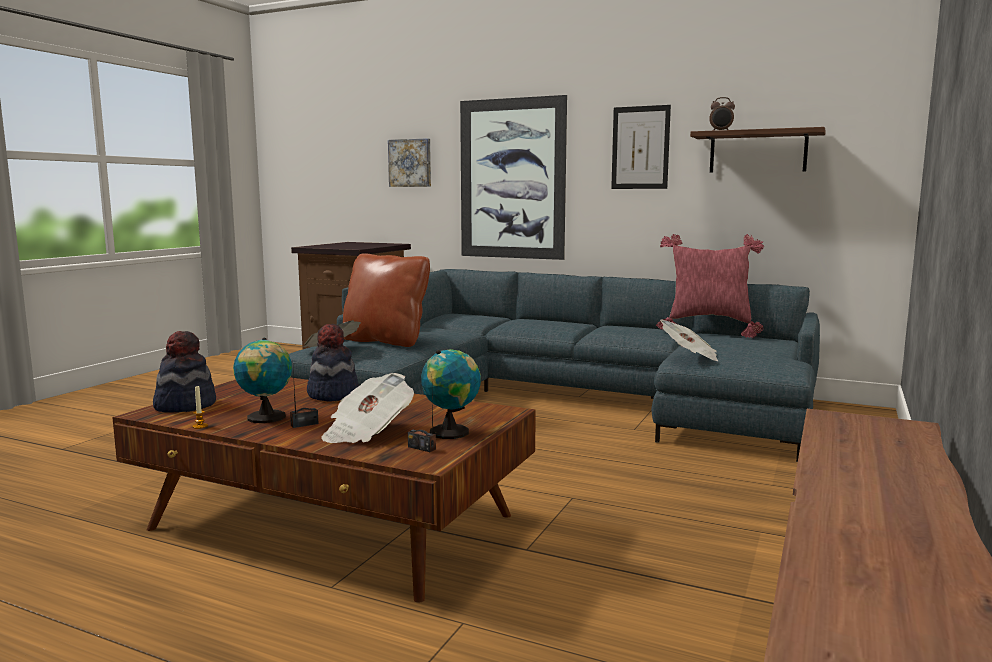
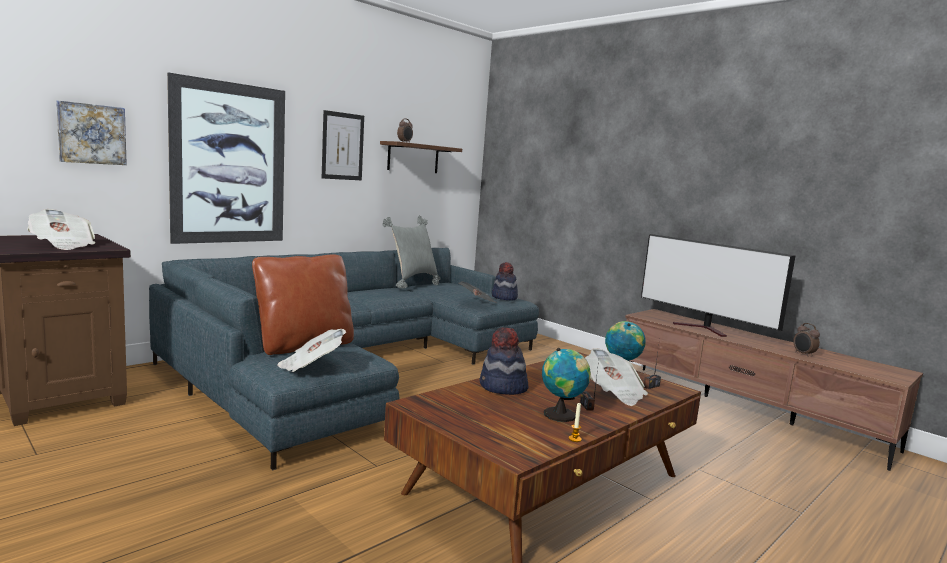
camera: 70 degrees left, 0 degrees up
hat [153,331,216,412] -> hat moved to [492,262,518,301]
red pillow [656,234,764,338] -> grey pillow [382,215,440,289]
none -> newspaper [27,209,95,250]
none -> television [641,234,796,337]
none -> alarm clock [793,323,820,357]

